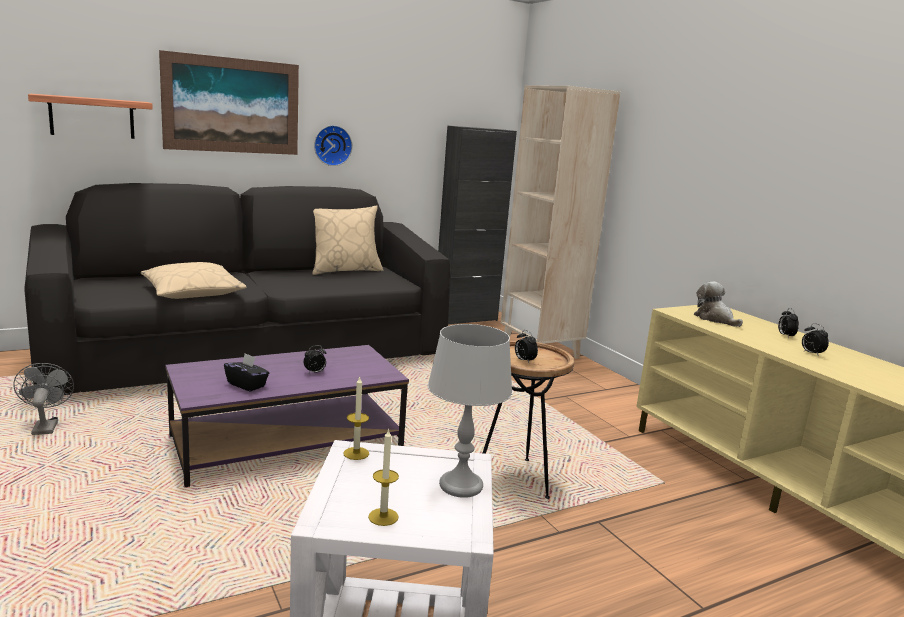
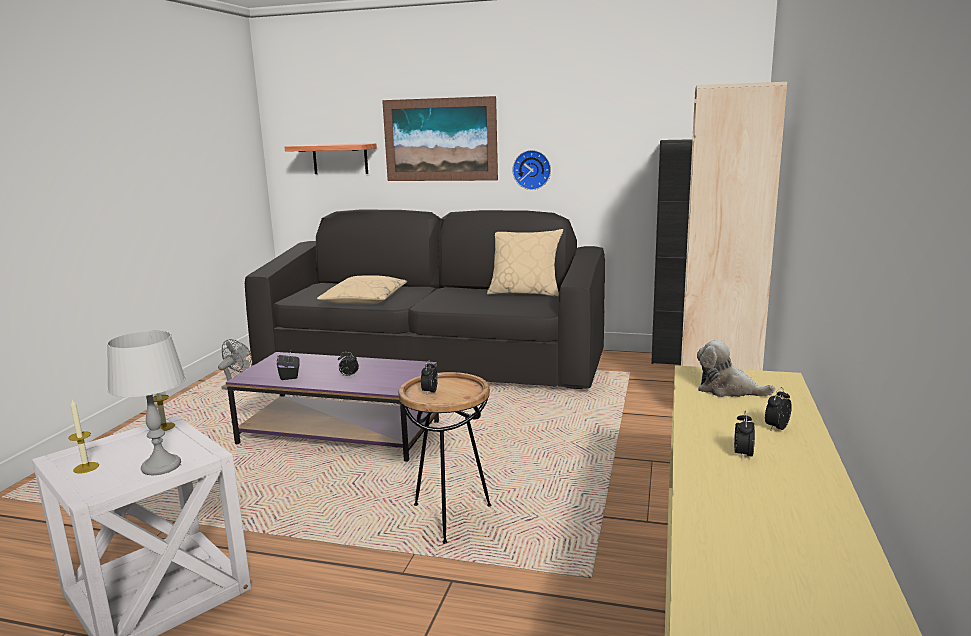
camera: 45 degrees right, 0 degrees up
plush toy [694,281,743,327] -> plush toy turned 75 degrees counterclockwise [697,340,775,397]

